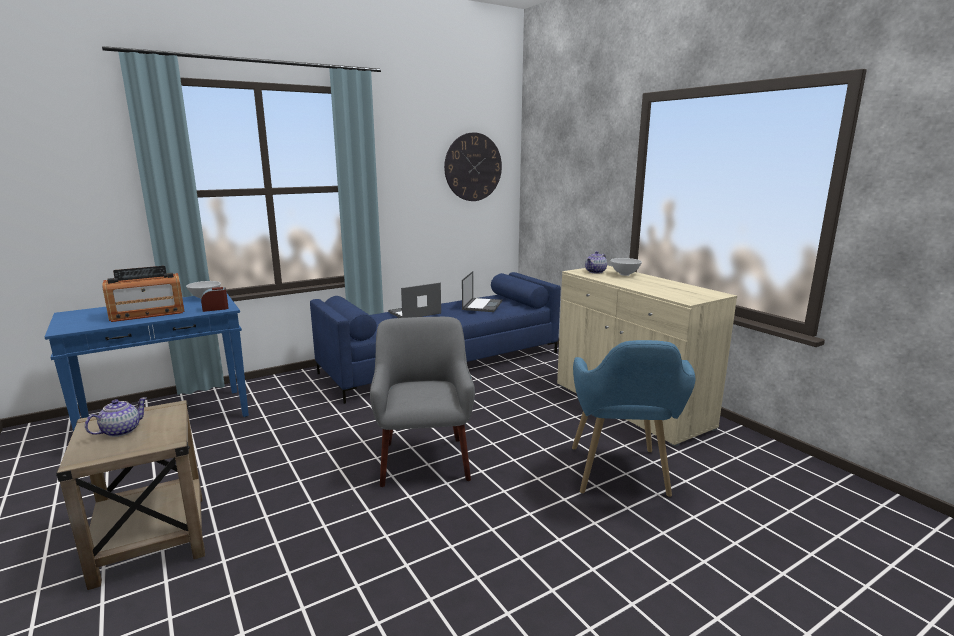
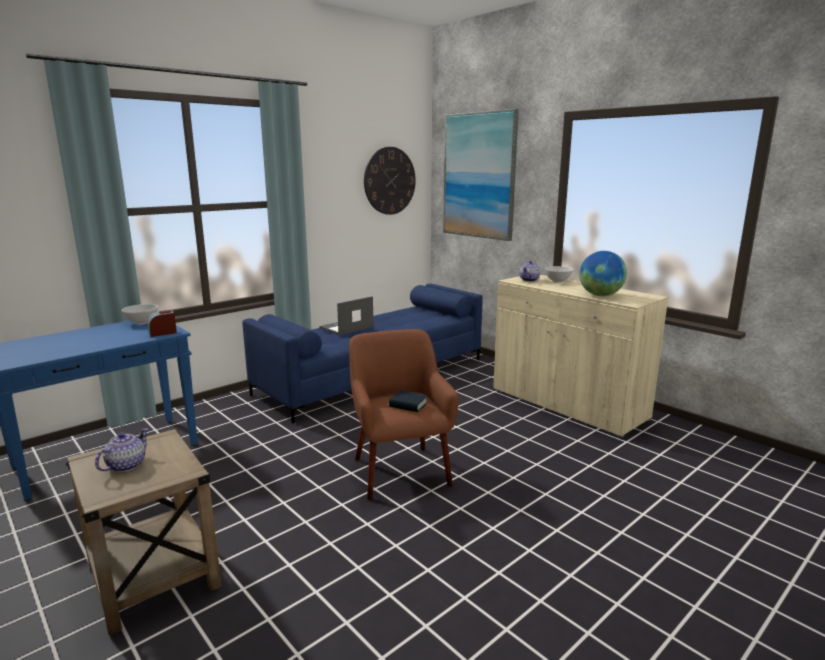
camera: 10 degrees left, 0 degrees up
radio [102,266,185,322] -> none
grey armchair [370,317,475,487] -> brown armchair [349,329,459,500]
laptop [462,271,502,312] -> none
blue armchair [572,340,695,497] -> none
none -> book [389,391,428,412]
none -> picture [443,109,519,241]
none -> globe [579,251,627,296]

